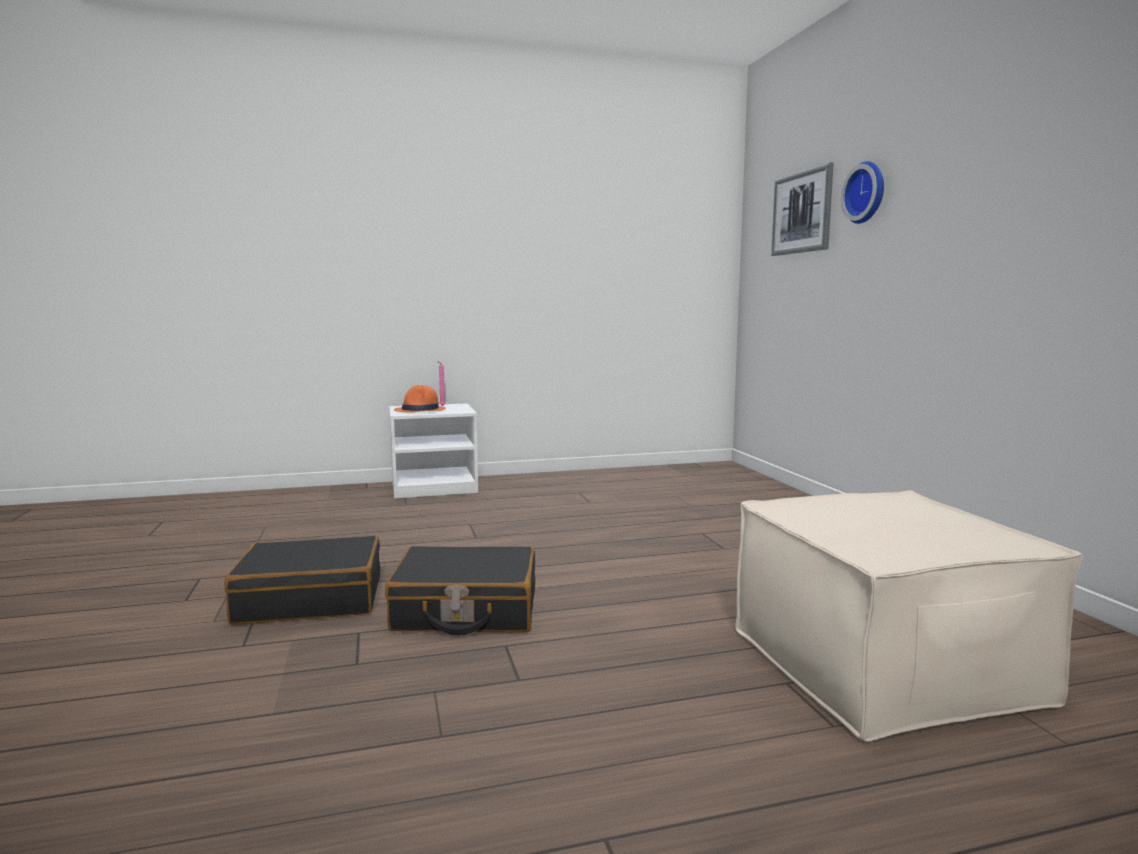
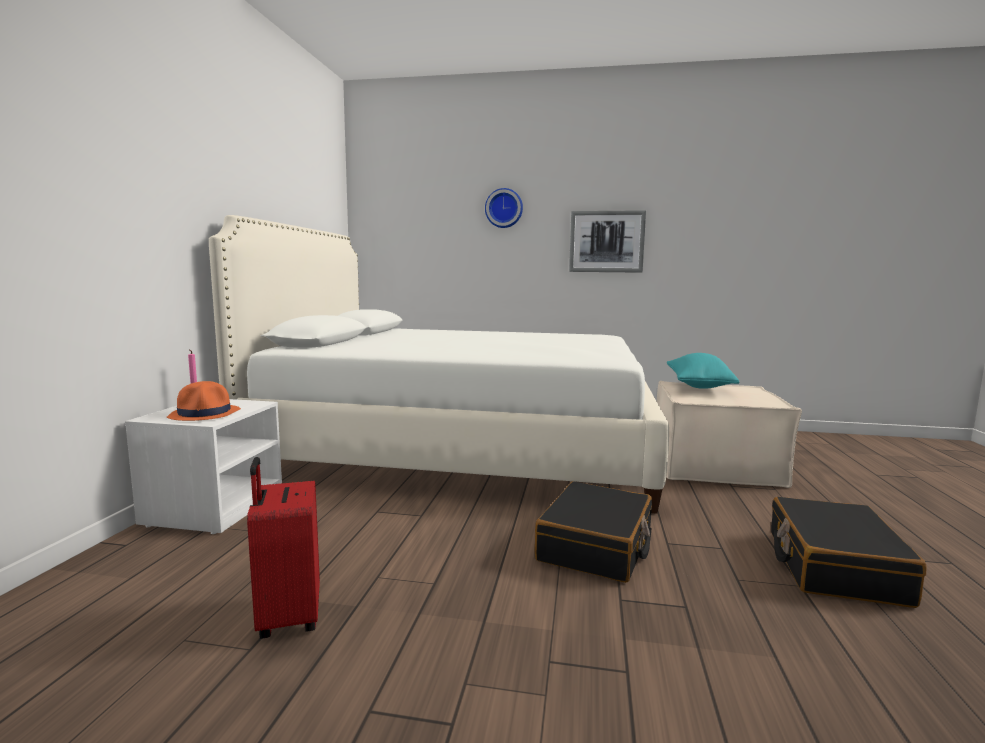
camera: 65 degrees left, 0 degrees up
black suitcase [224,536,380,625] -> black suitcase moved to [771,497,927,608]
picture [771,162,834,256] -> picture moved to [569,210,646,273]
none -> white bed [209,215,669,514]
none -> red suitcase [247,457,320,639]
none -> turquoise pillow [667,353,740,389]

